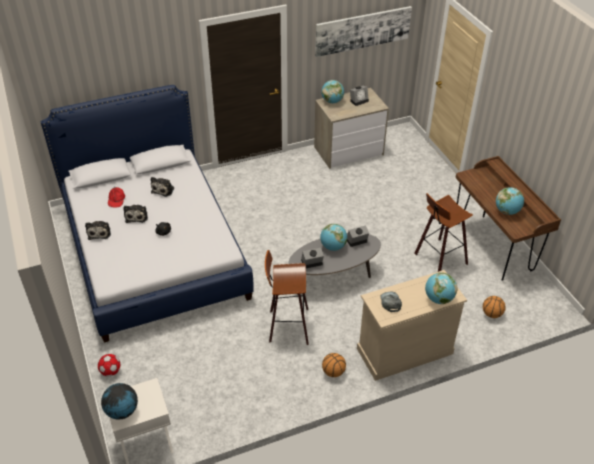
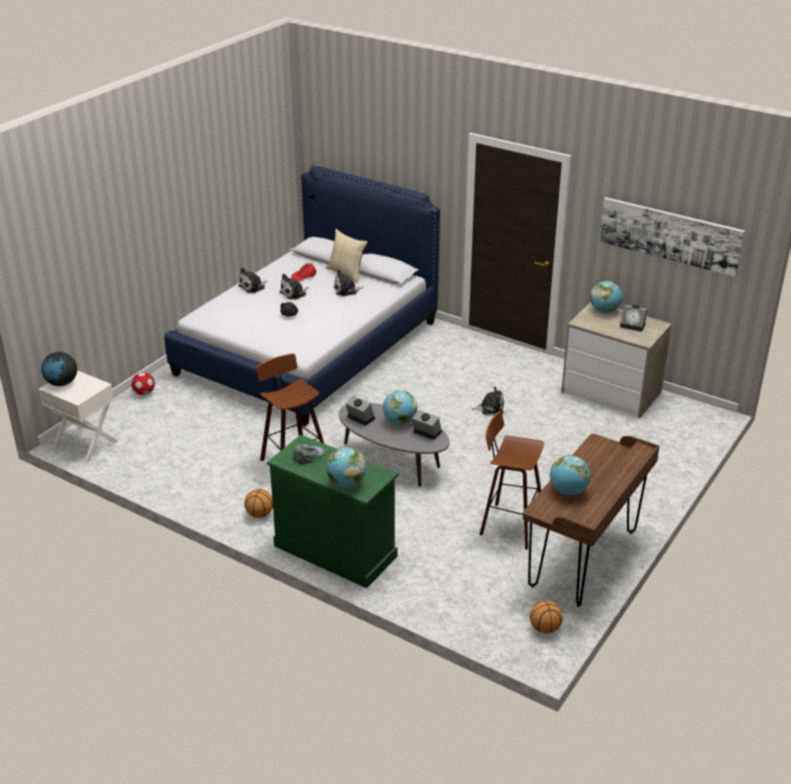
camera: 55 degrees right, 10 degrees down
beige dresser [357,270,467,381] -> green dresser [267,435,399,588]
basketball [483,296,506,318] -> basketball moved to [530,600,563,634]
none -> beige pillow [326,229,368,284]
none -> plush toy [472,387,504,416]

